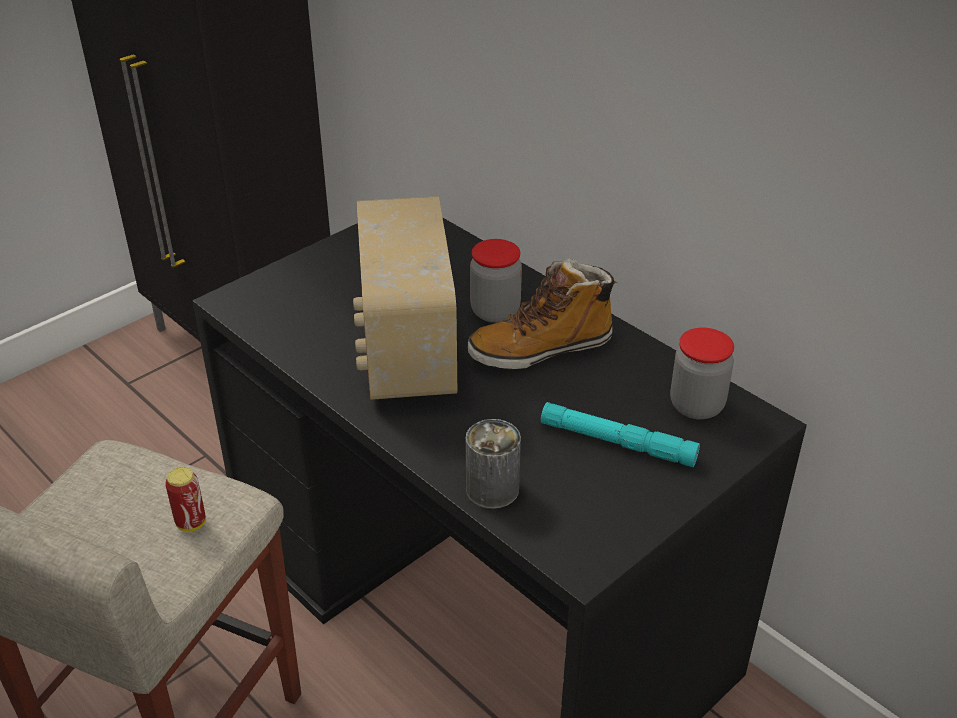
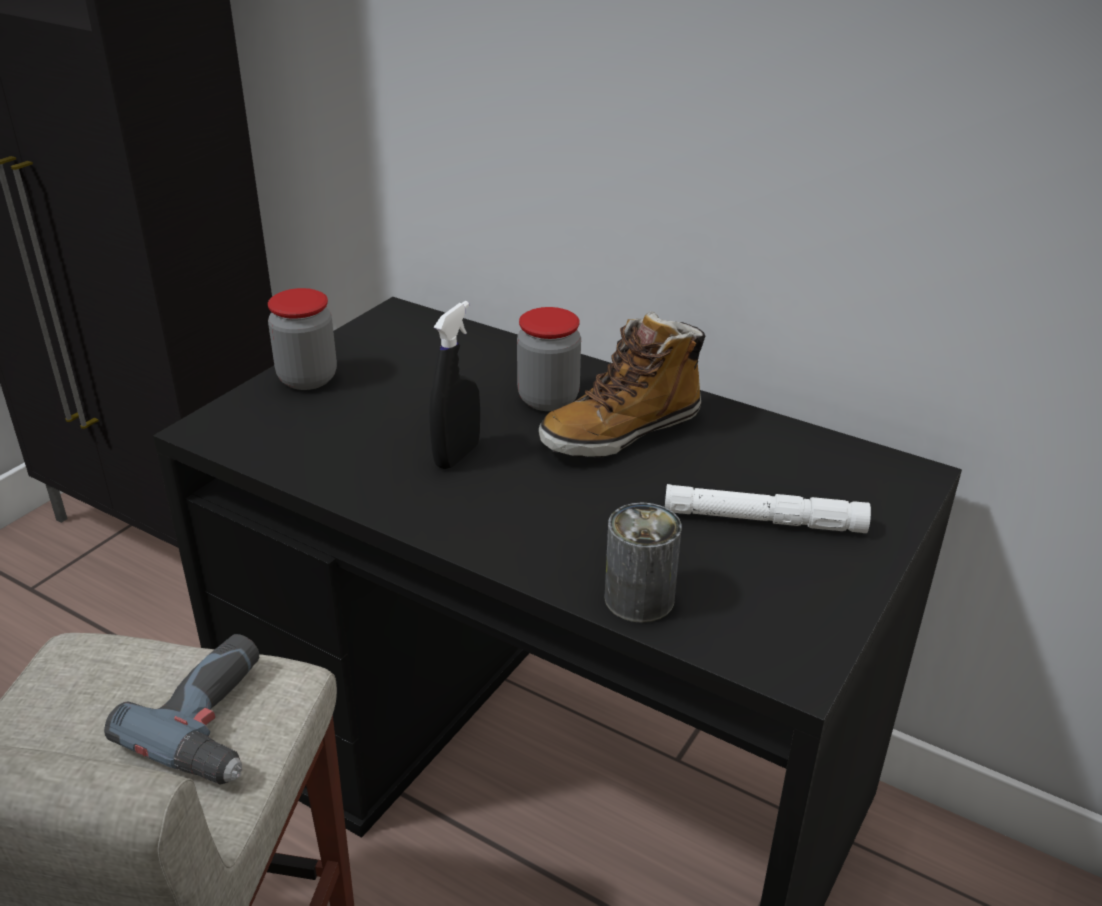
camera: 15 degrees left, 5 degrees down
can [165,467,206,532] -> power drill [104,634,259,784]
radio [353,196,457,400] -> black spray bottle [429,301,480,469]
turquoise flashlight [541,402,700,467] -> white flashlight [665,484,871,533]
jar [670,328,734,420] -> jar moved to [268,288,337,390]

